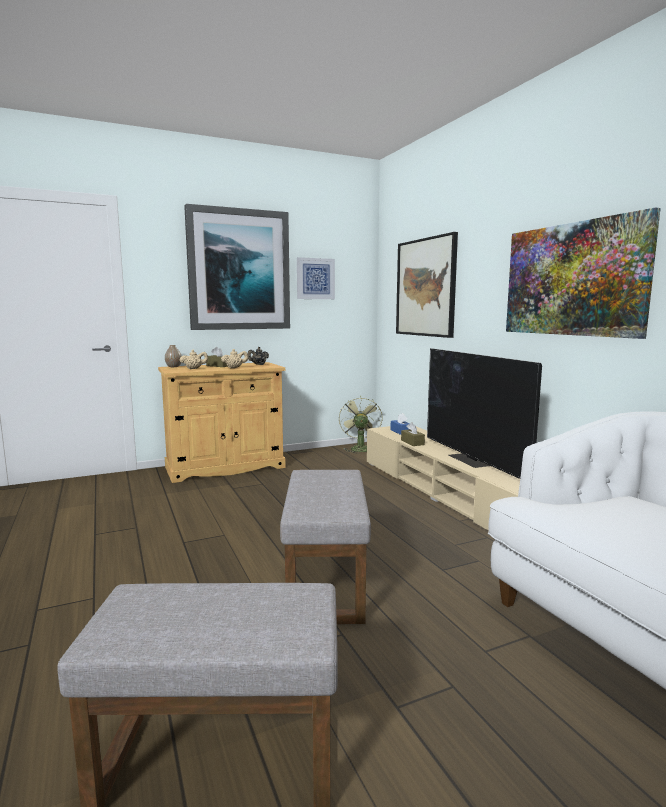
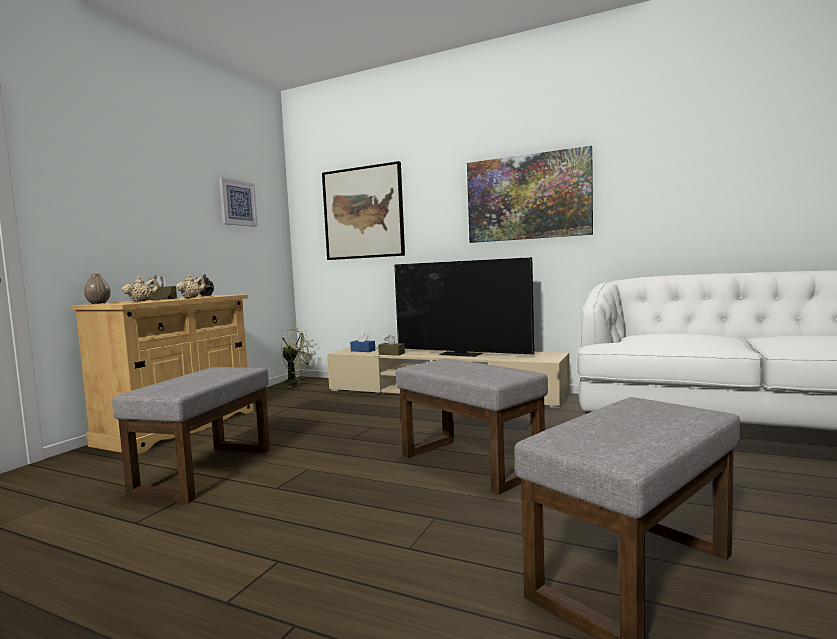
camera: 40 degrees left, 5 degrees down
picture [184,204,290,330] -> none
green fan [339,398,383,454] -> green fan turned 150 degrees clockwise [281,328,316,387]
none -> grey ottoman [112,367,270,503]

